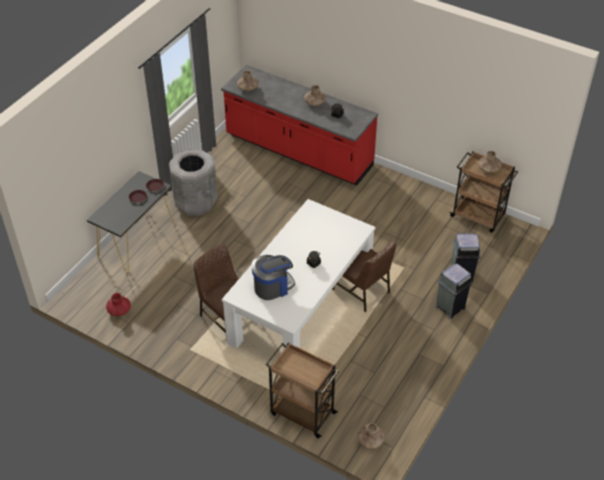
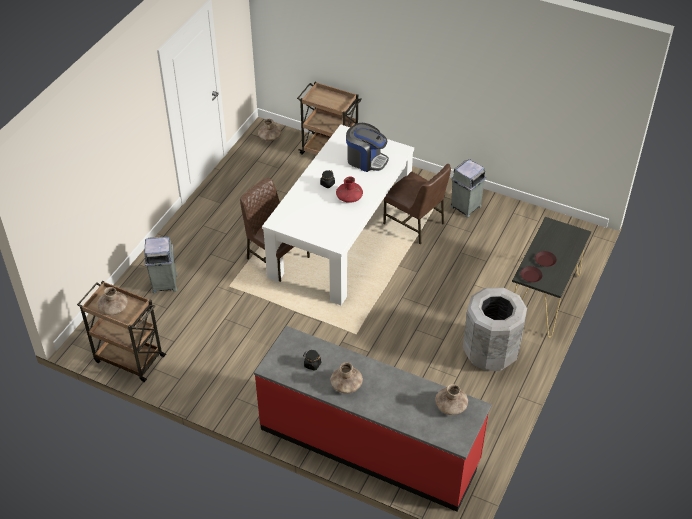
camera: 175 degrees right, 0 degrees up
red vase [106,293,131,316] -> red vase moved to [336,177,363,203]
coffee machine [252,255,295,300] -> coffee machine turned 120 degrees counterclockwise [346,123,389,172]
grey trash can [435,263,472,319] -> grey trash can moved to [451,159,486,218]

